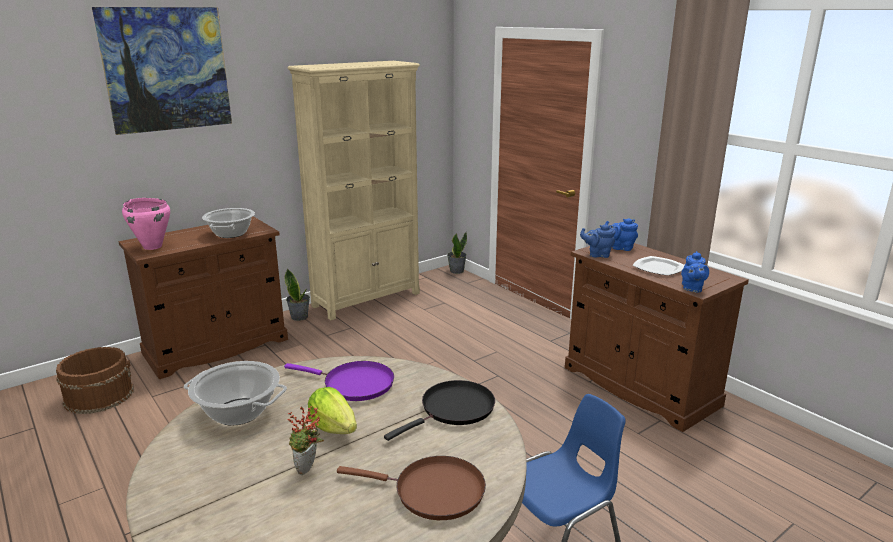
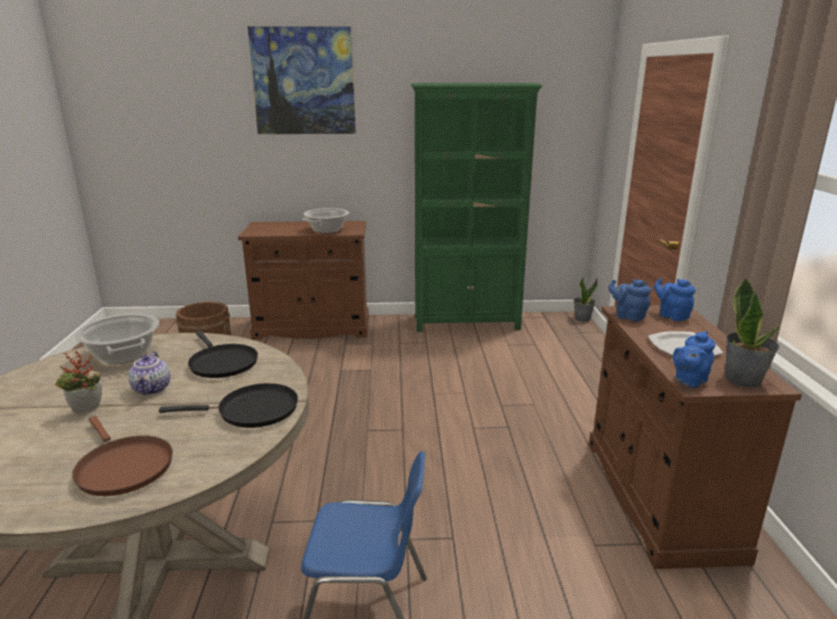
camera: 35 degrees right, 0 degrees up
pink cooking pot [122,198,170,250] -> none
purple frying pan [284,361,394,401] -> black frying pan [188,331,258,378]
potted plant [285,268,310,321] -> potted plant moved to [725,278,779,388]
beige bookcase [288,61,420,320] -> green bookcase [411,83,542,332]
lettuce [308,387,357,434] -> teapot [128,351,171,395]

